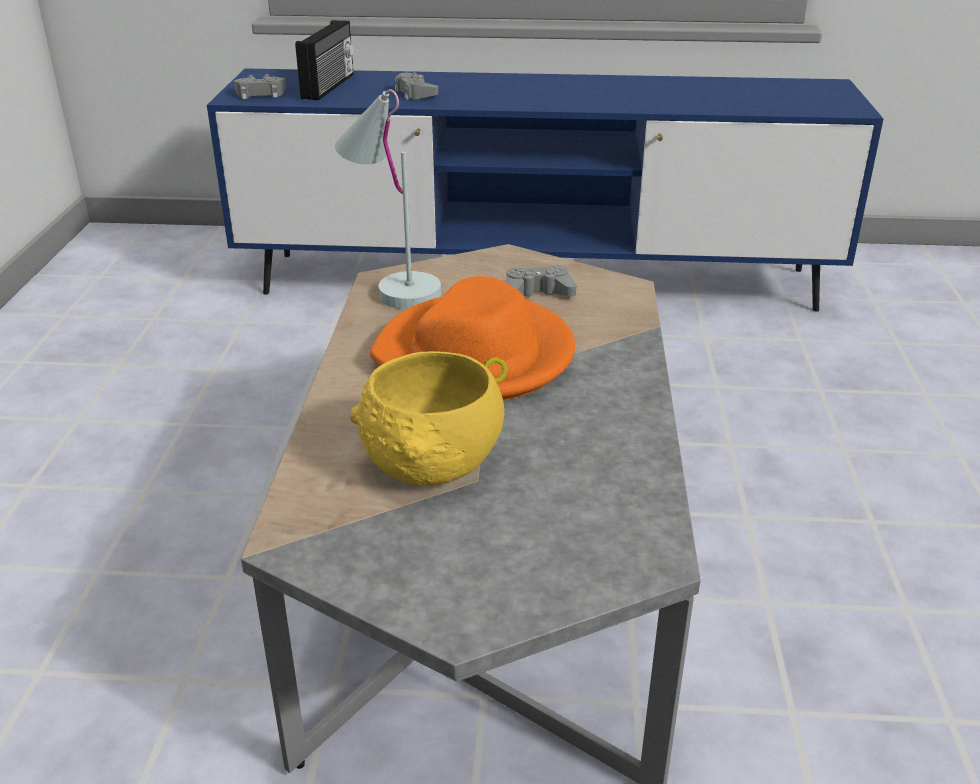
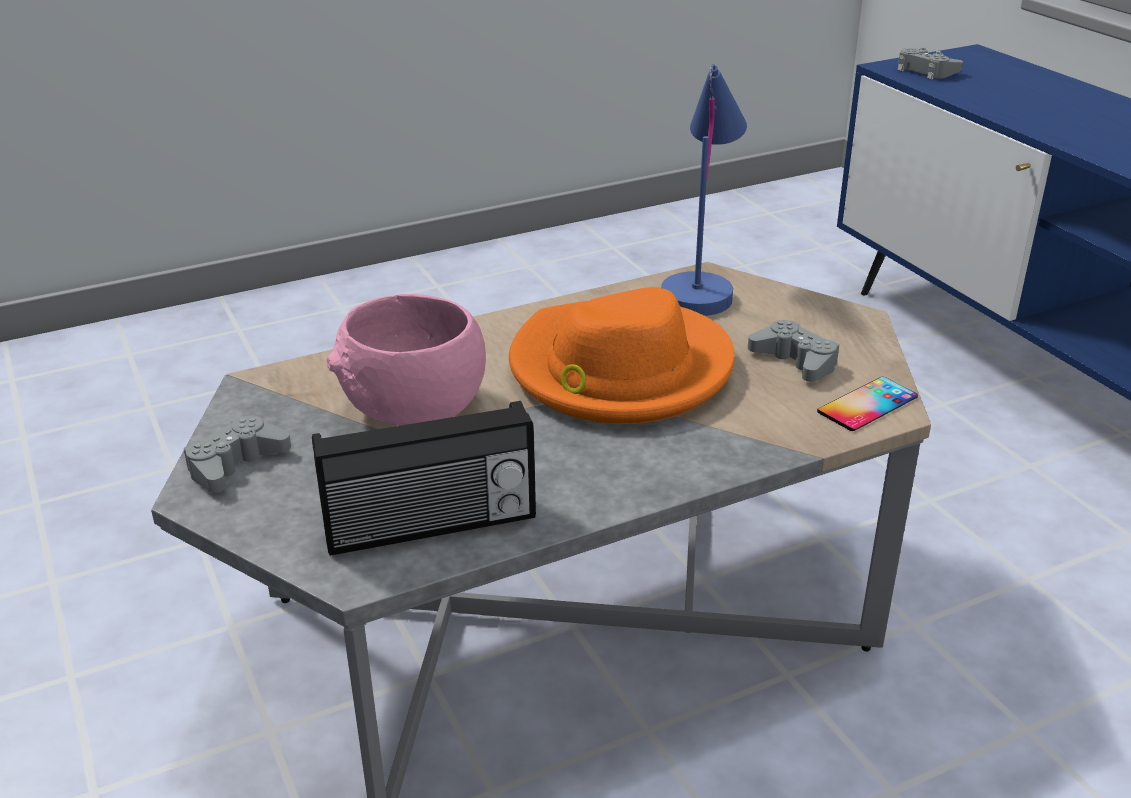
camera: 60 degrees right, 0 degrees up
radio [295,20,353,100] -> radio moved to [312,401,536,556]
white table lamp [335,89,441,309] -> blue table lamp [661,64,747,316]
yellow bowl [350,351,504,486] -> pink bowl [327,294,486,426]
grey game controller [395,73,438,100] -> grey game controller moved to [184,415,291,493]
none -> phone [817,377,918,431]

